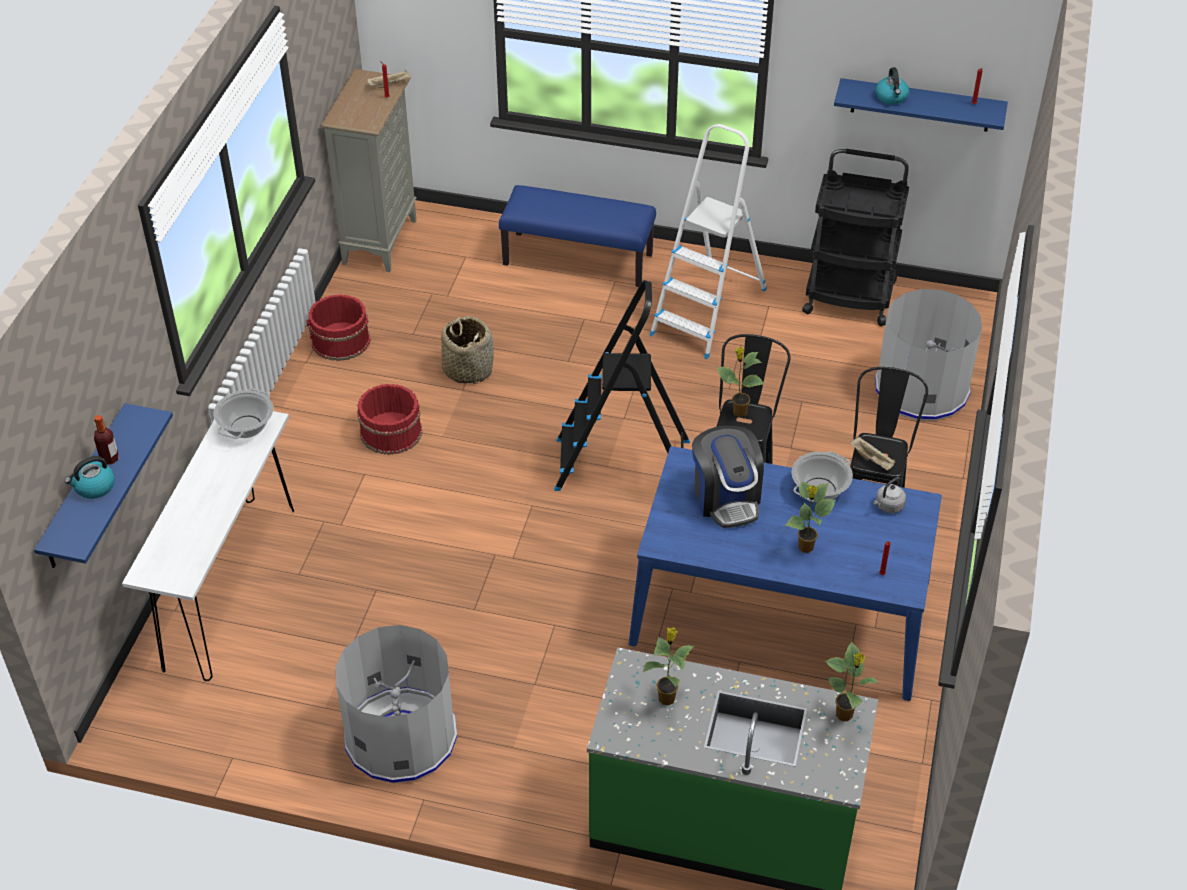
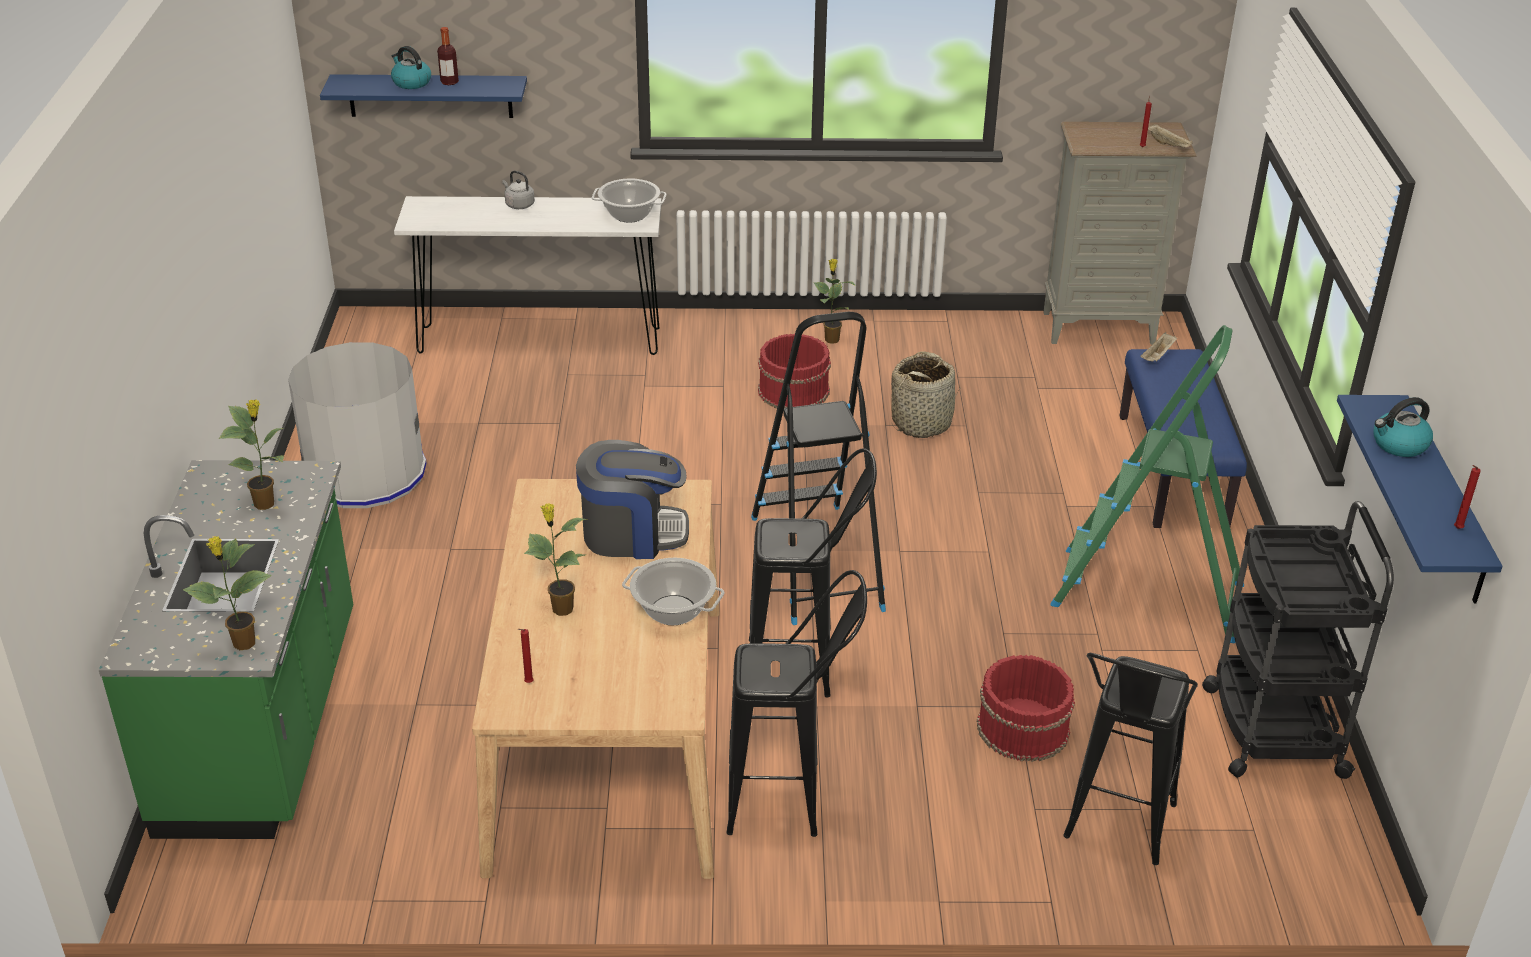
camera: 75 degrees right, 10 degrees down
red bucket [306,294,371,361] -> red bucket moved to [977,655,1075,762]
blue dining table [629,446,942,701] -> beige dining table [472,479,719,879]
white step ladder [650,124,767,359] -> green step ladder [1050,325,1244,643]
coffee machine [692,426,764,528] -> coffee machine turned 150 degrees counterclockwise [576,440,689,559]
potted plant [716,347,765,417] -> potted plant moved to [814,259,856,344]
beige tray [850,437,895,470] -> beige tray moved to [1141,332,1177,362]
grey kettle [873,477,906,513] -> grey kettle moved to [502,170,535,209]
grey trash can [875,289,982,421] -> black stool [1063,653,1198,865]

